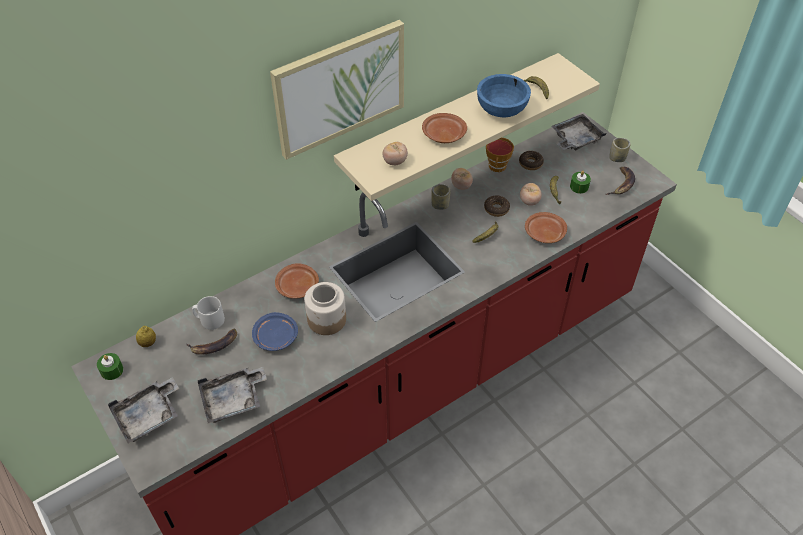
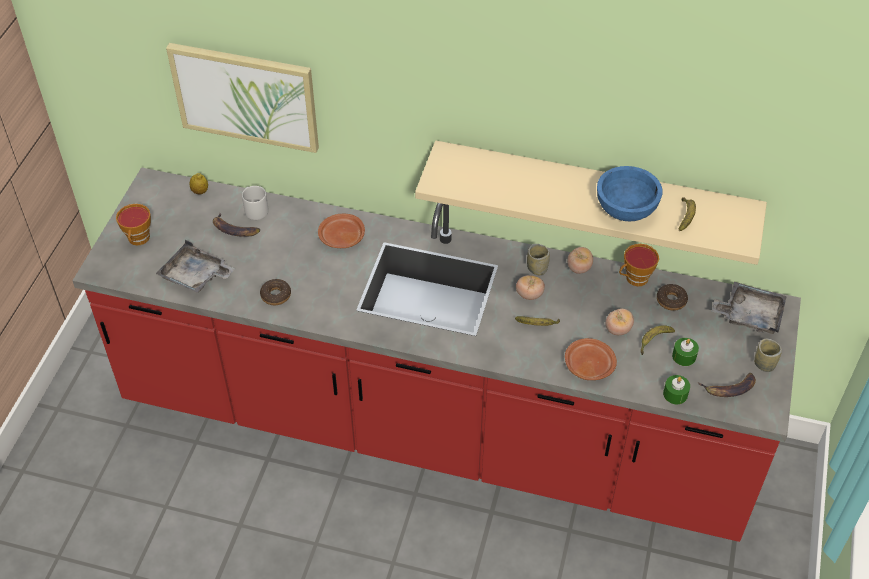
camera: 50 degrees right, 0 degrees up
green candle [97,353,123,380] -> green candle moved to [663,375,690,404]
grey tray [108,377,179,444] -> cup [116,204,151,245]
blue plate [252,312,298,351] -> none
picture [270,20,404,160] -> picture moved to [166,43,319,153]
jar [304,282,346,335] -> none
tomato [383,142,408,165] -> tomato moved to [516,275,545,300]
brown plate [422,113,467,143] -> none
donut [484,195,510,217] -> donut moved to [260,279,291,305]

